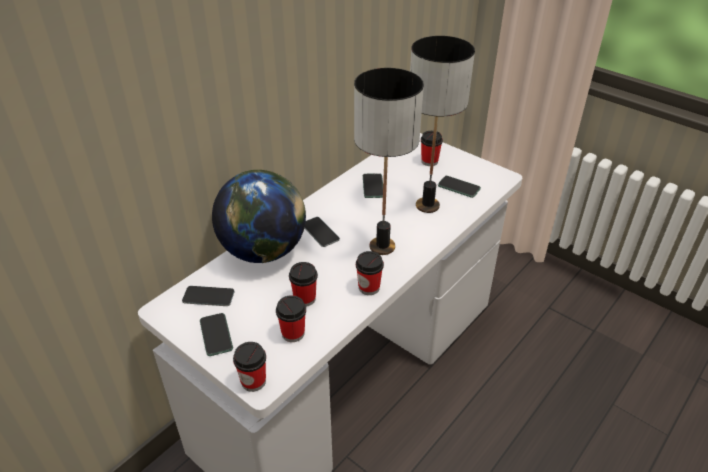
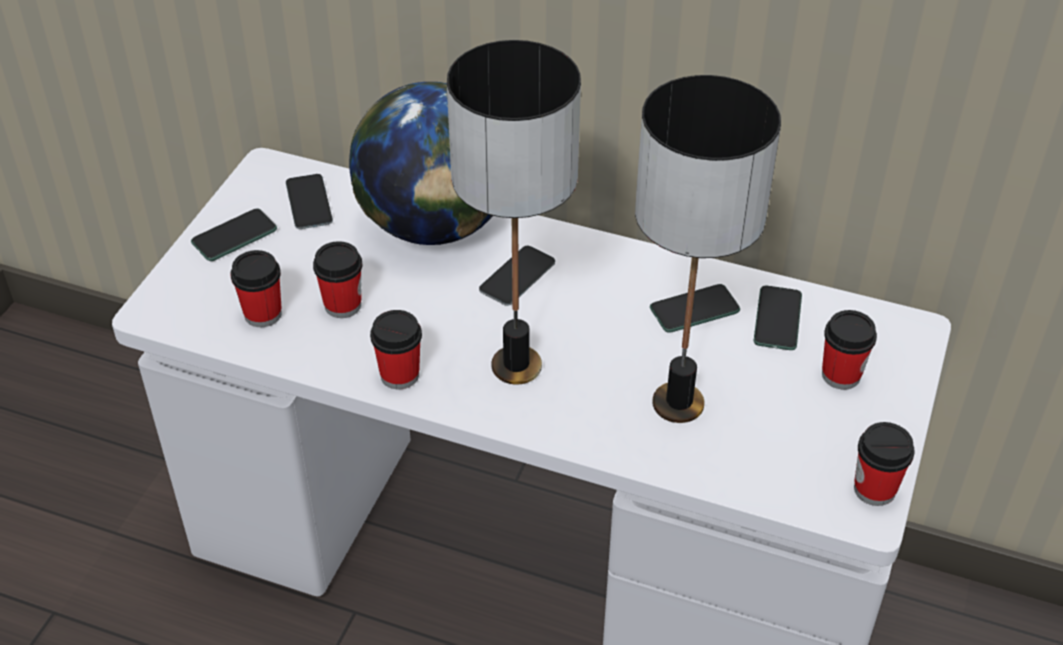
camera: 70 degrees right, 5 degrees up
cup [233,342,266,392] -> cup moved to [854,422,915,506]
phone [438,176,481,198] -> phone moved to [754,286,802,350]

